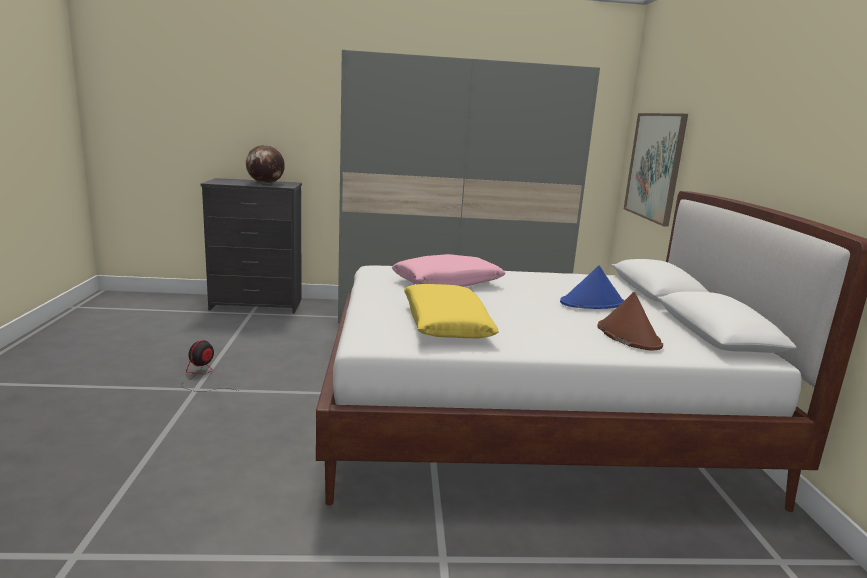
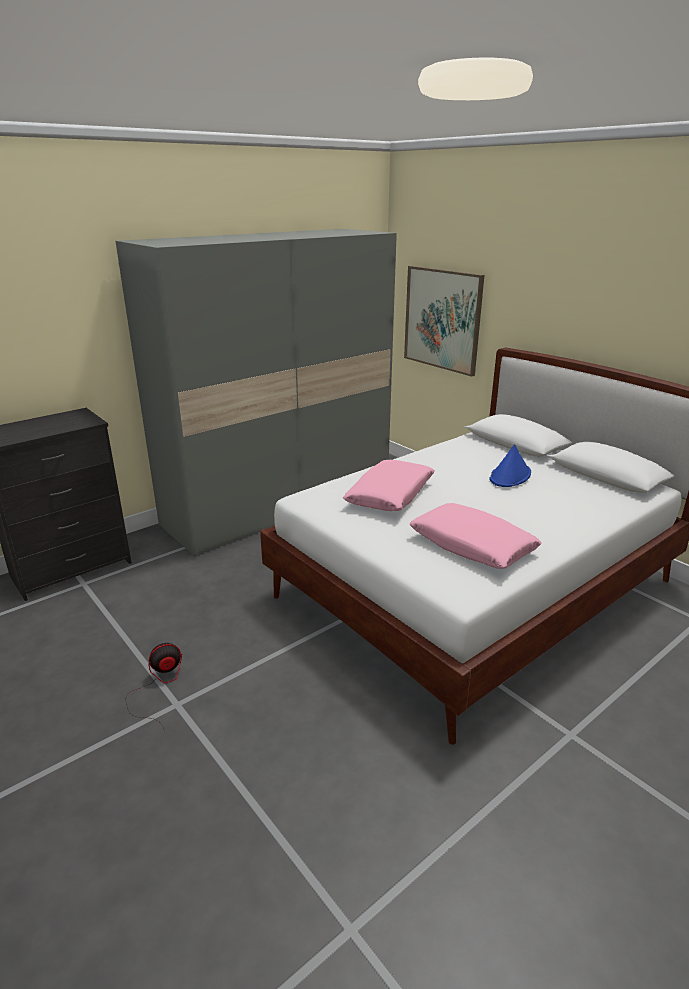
camera: 35 degrees left, 10 degrees up
fan [185,340,238,392] -> fan turned 75 degrees clockwise [125,643,182,732]
globe [246,145,285,184] -> none
yellow pillow [404,284,499,338] -> pink pillow [410,503,542,569]
brown hat [598,292,663,350] -> none

